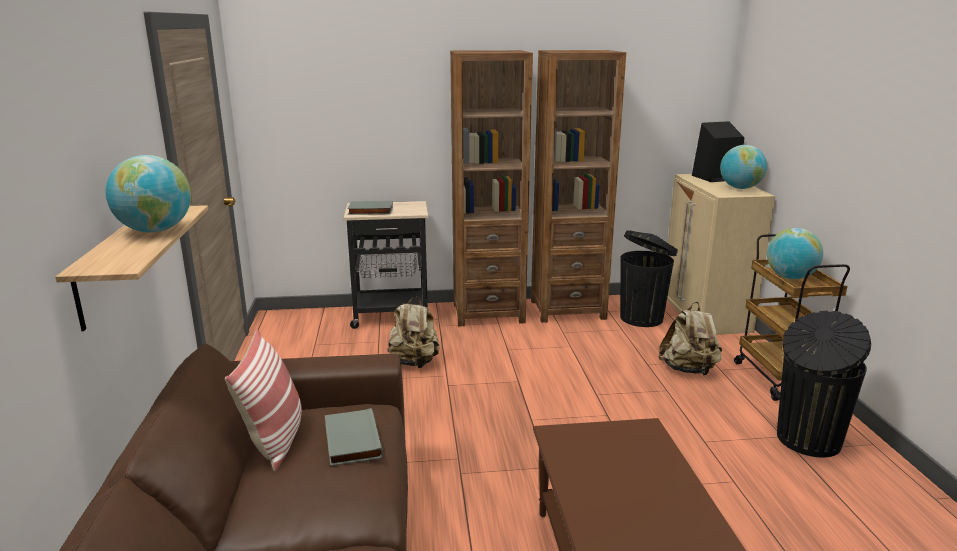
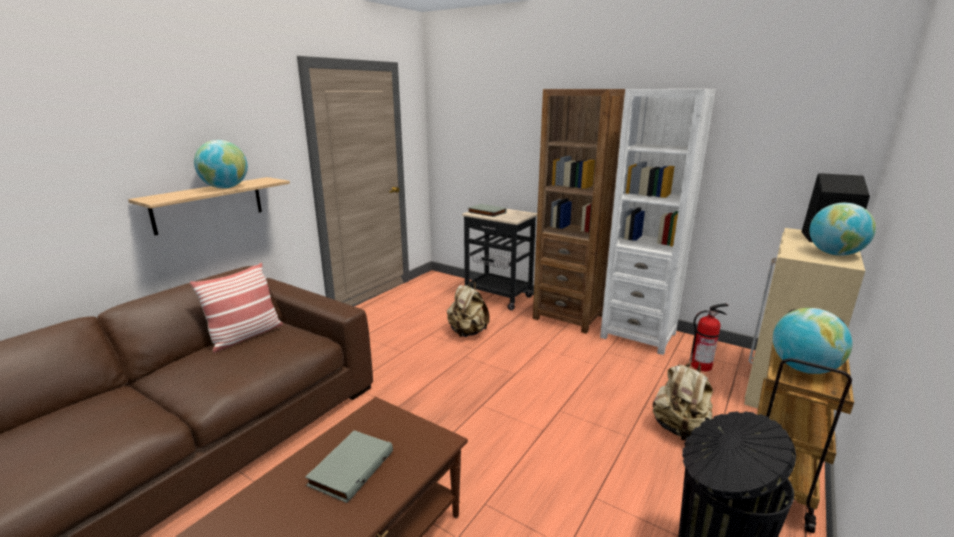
camera: 40 degrees right, 0 degrees up
grey book [325,408,383,466] -> grey book moved to [305,430,393,503]
brown bookcase [531,50,626,323] -> white bookcase [600,89,716,355]
black trash can [620,231,678,327] -> fire extinguisher [689,304,729,371]

